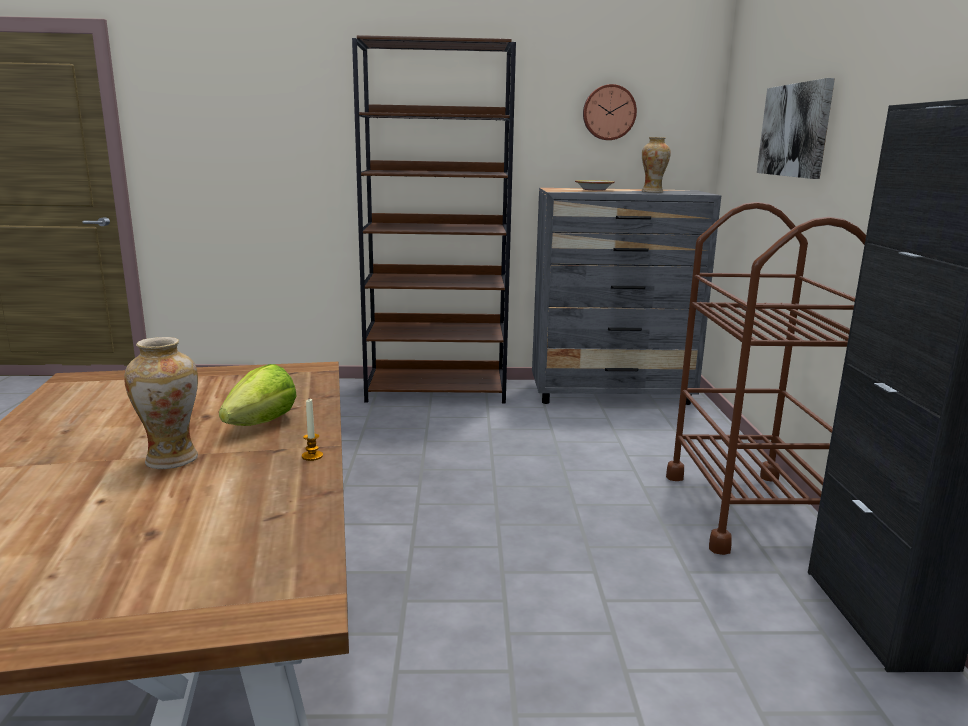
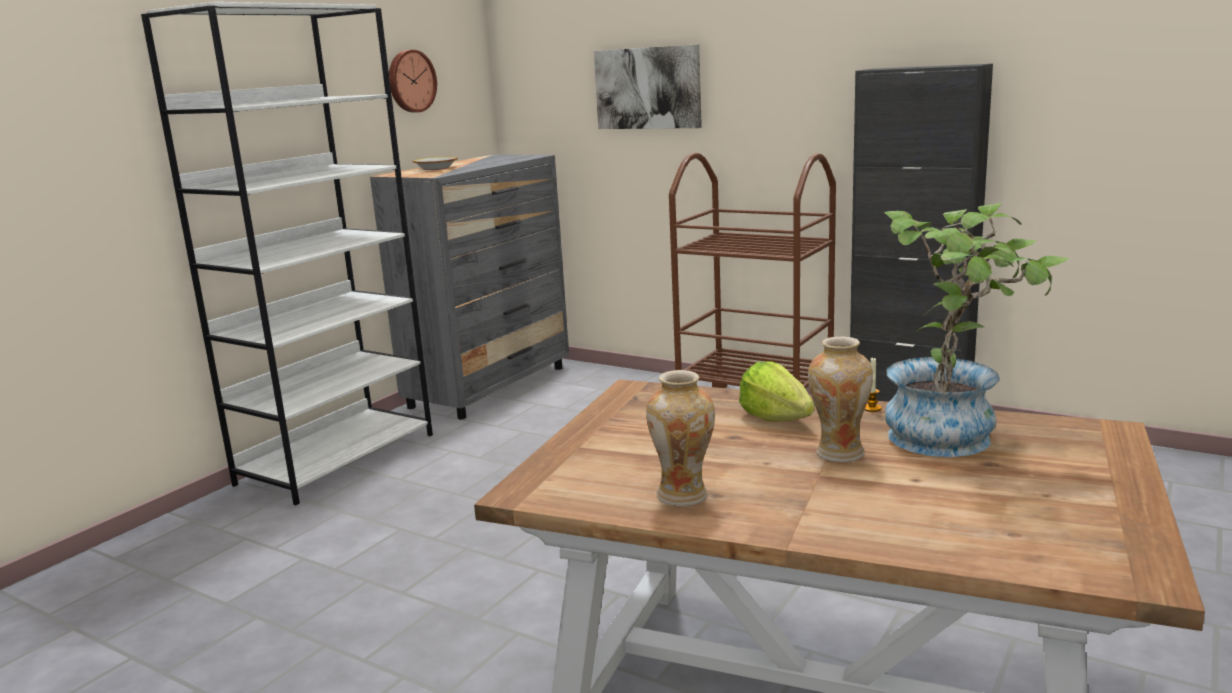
camera: 55 degrees left, 0 degrees up
brown bookcase [352,35,516,404] -> white bookcase [141,2,433,505]
vase [642,137,671,193] -> vase moved to [646,370,715,506]
none -> potted plant [884,203,1070,457]

